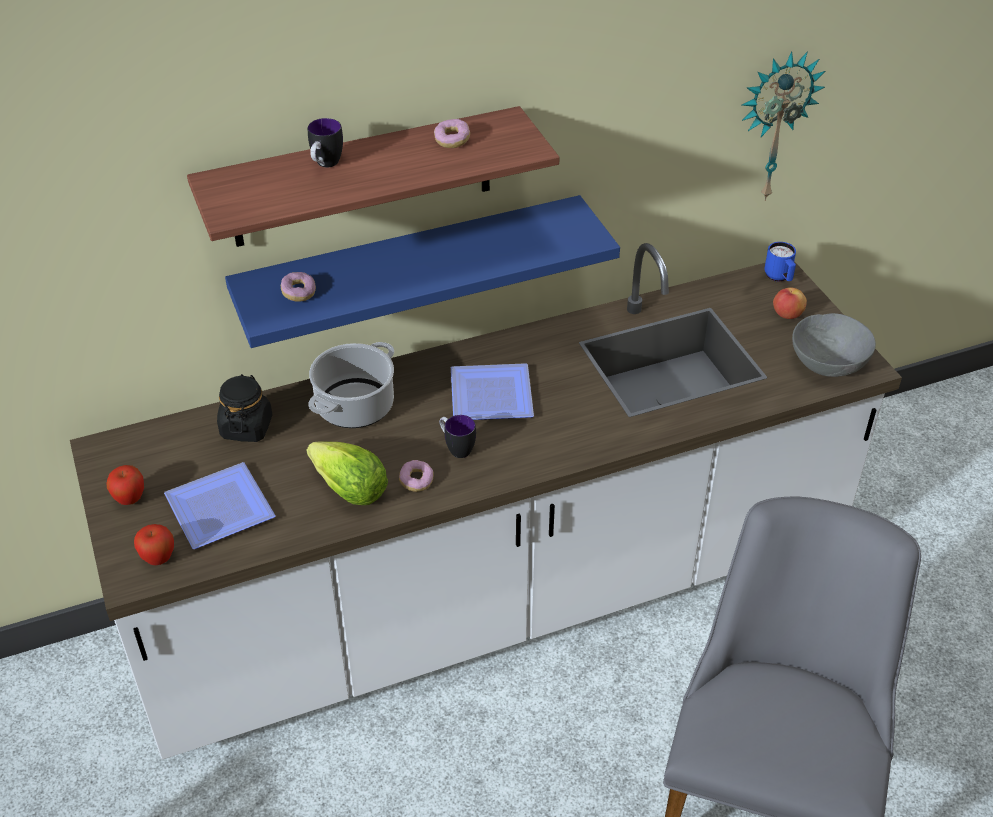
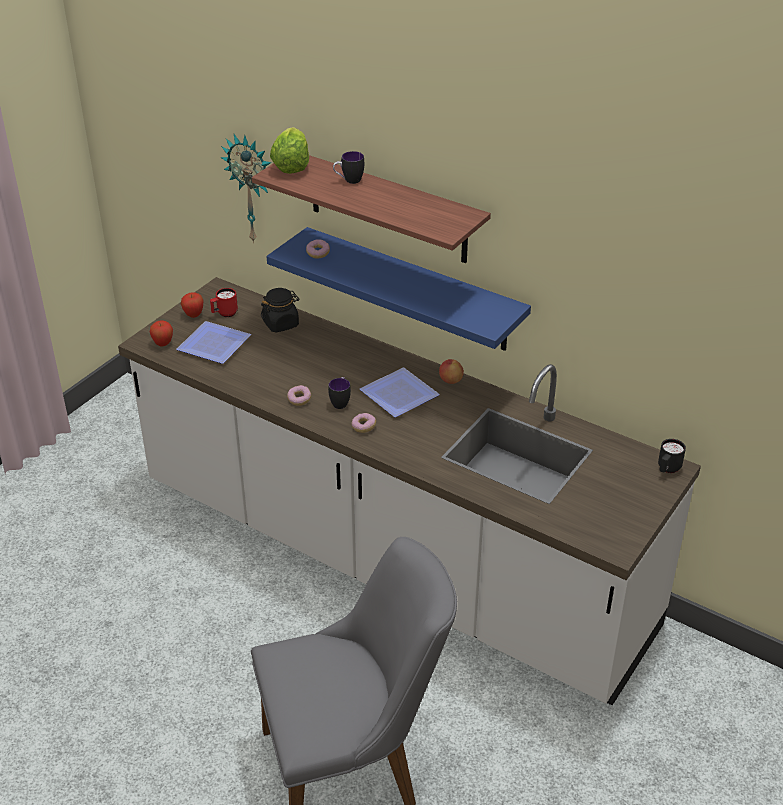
camera: 55 degrees right, 5 degrees down
lettuce [307,441,388,505] -> lettuce moved to [270,127,309,174]
cooking pot [308,342,394,428] -> none
donut [434,119,470,148] -> donut moved to [352,413,376,433]
wall clock [742,51,825,201] -> wall clock moved to [221,134,271,243]
blue mug [764,242,796,281] -> black mug [658,439,686,473]
apple [773,287,807,319] -> apple moved to [439,359,464,384]
grey bowl [792,313,876,377] -> none
none -> red mug [210,288,238,317]

